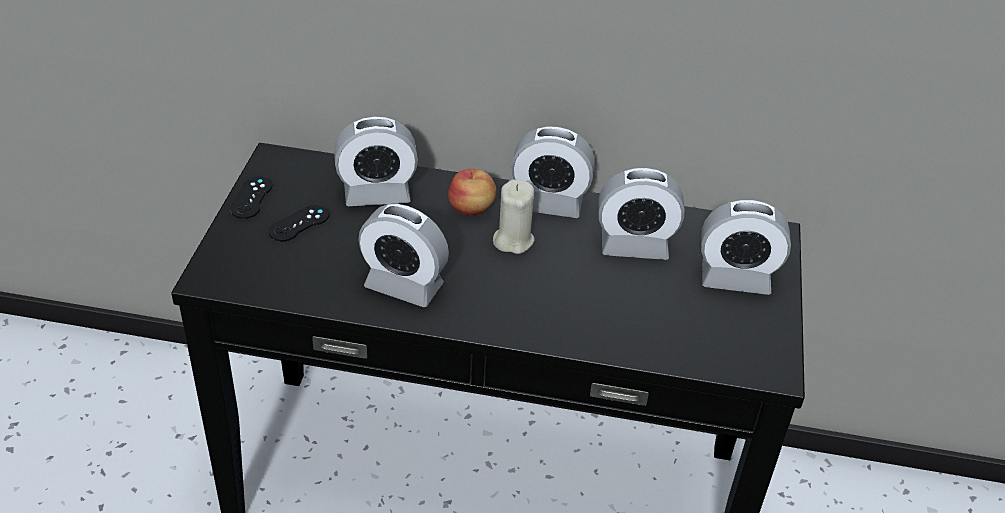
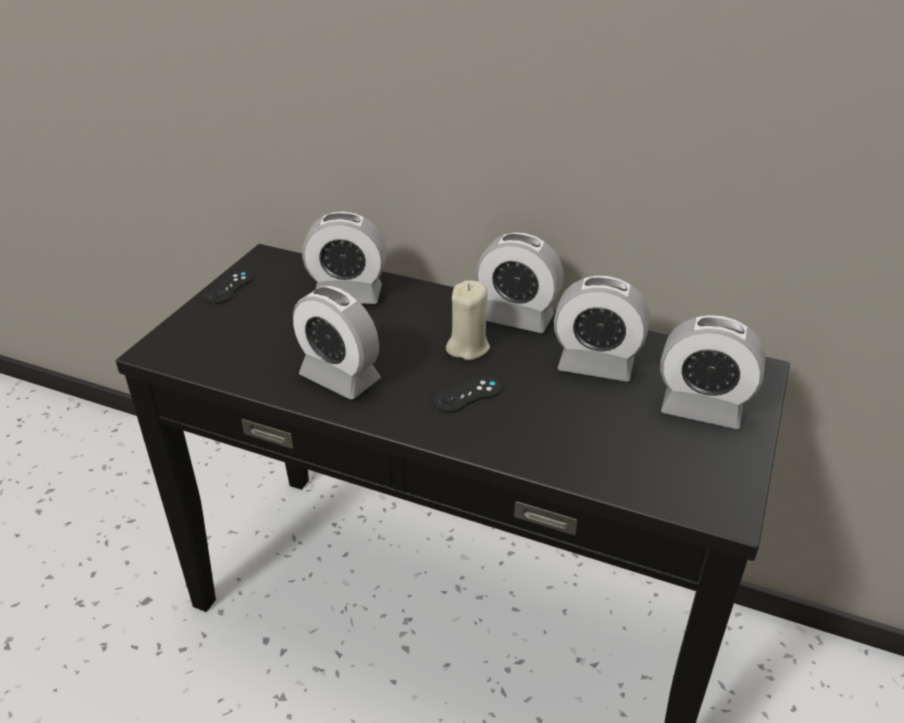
camera: 15 degrees right, 5 degrees down
black game controller [268,205,329,241] -> black game controller moved to [433,376,502,413]
apple [448,169,497,215] -> none

